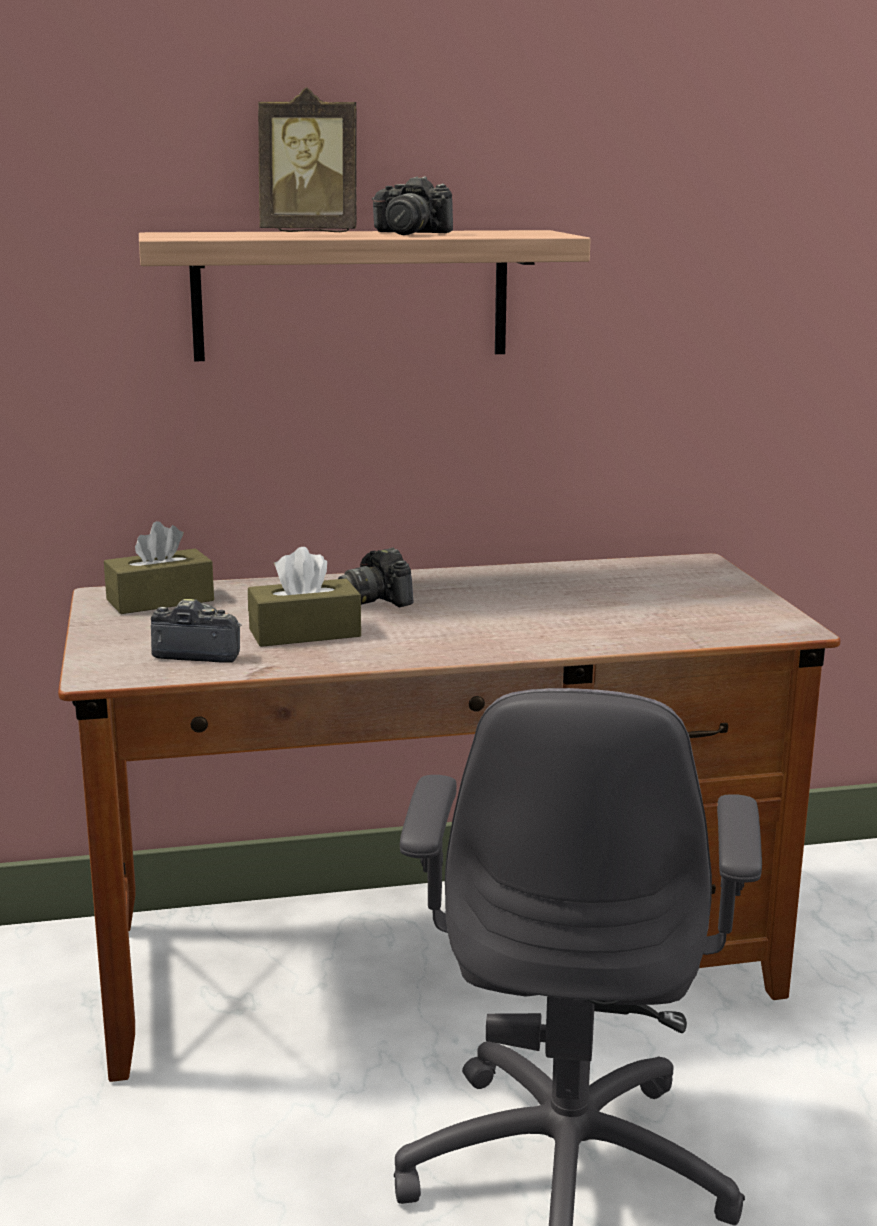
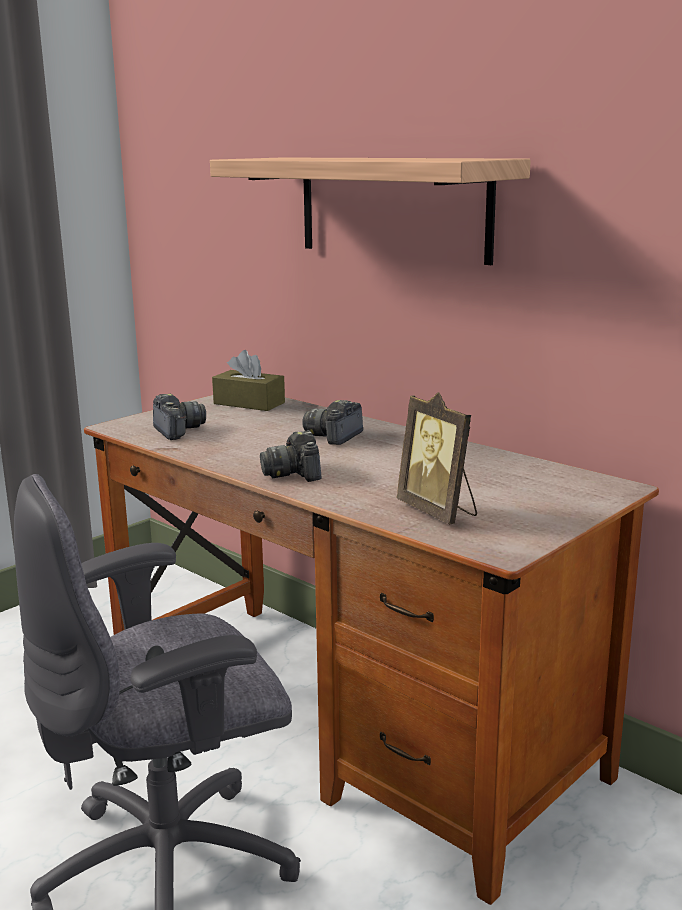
camera: 55 degrees right, 0 degrees up
brown tissue box [248,547,361,647] -> none
picture frame [258,87,357,232] -> picture frame moved to [396,392,477,524]
camera [372,176,453,235] -> camera moved to [260,430,321,482]

